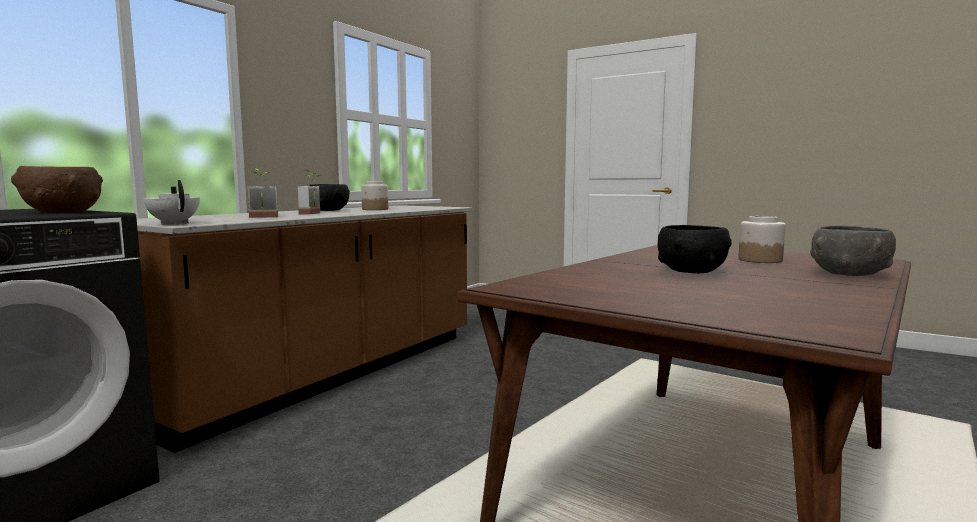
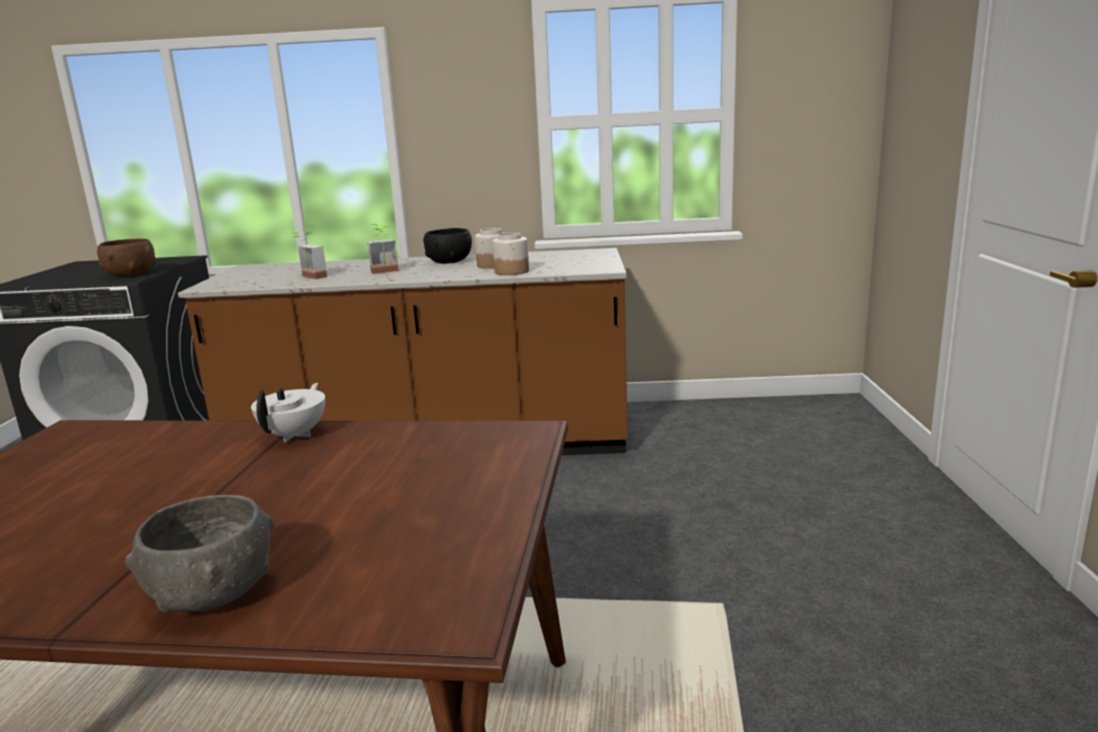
camera: 60 degrees right, 10 degrees up
white teapot [143,180,200,225] -> white teapot moved to [251,383,325,442]
black bowl [658,225,732,273] -> none
jar [738,216,785,263] -> jar moved to [492,232,529,275]

